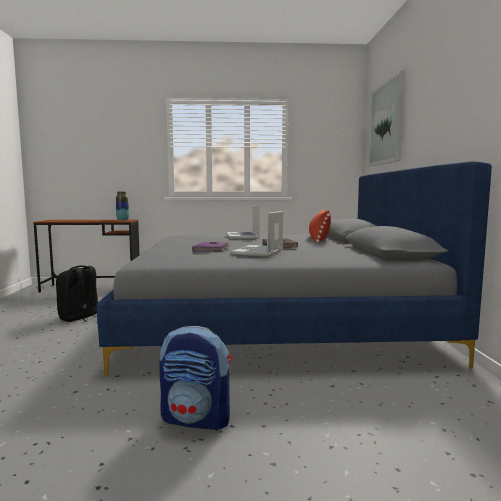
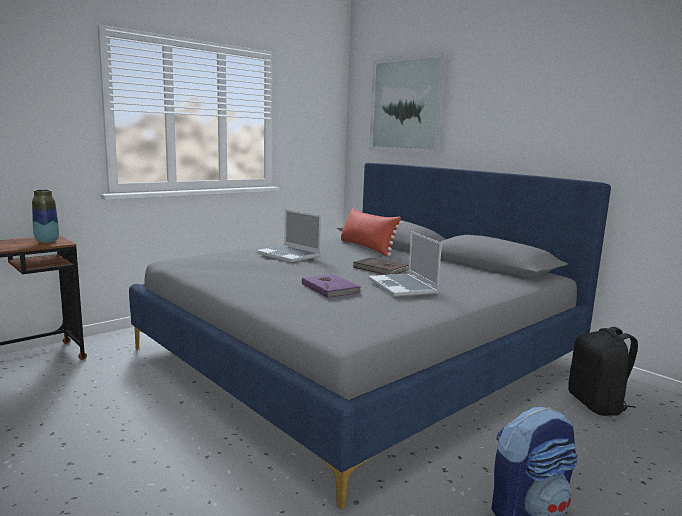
camera: 40 degrees left, 5 degrees up
black backpack [56,265,98,322] -> black backpack moved to [568,327,638,416]

